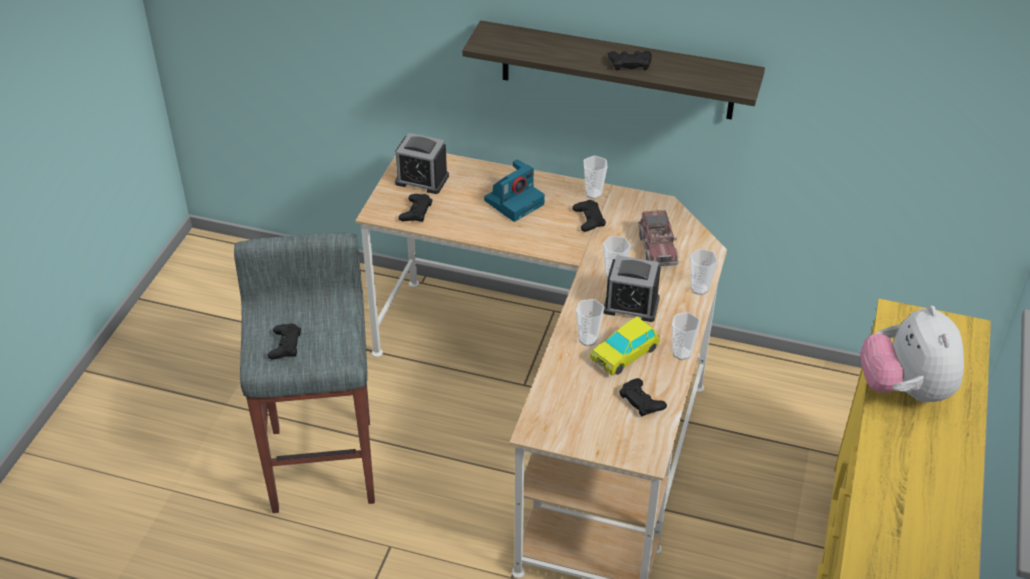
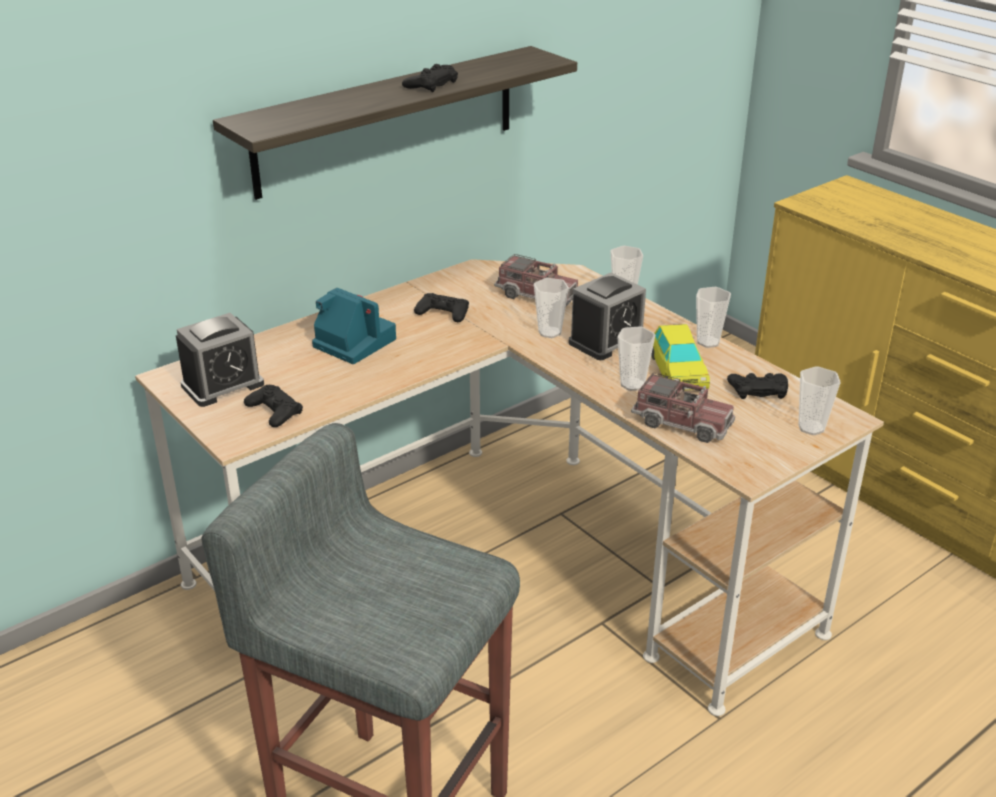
camera: 55 degrees left, 10 degrees down
black game controller [268,324,301,359] -> none
camera [484,159,545,222] -> camera turned 45 degrees counterclockwise [312,288,396,364]
cup [583,156,608,199] -> cup moved to [798,366,841,435]
plush toy [860,306,964,403] -> none
none -> toy truck [631,373,735,443]

